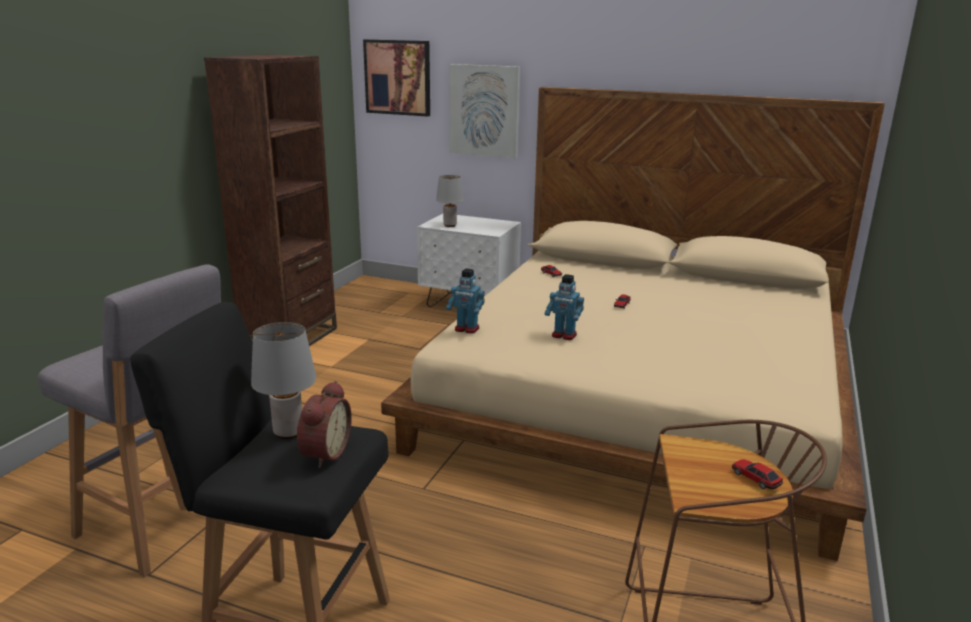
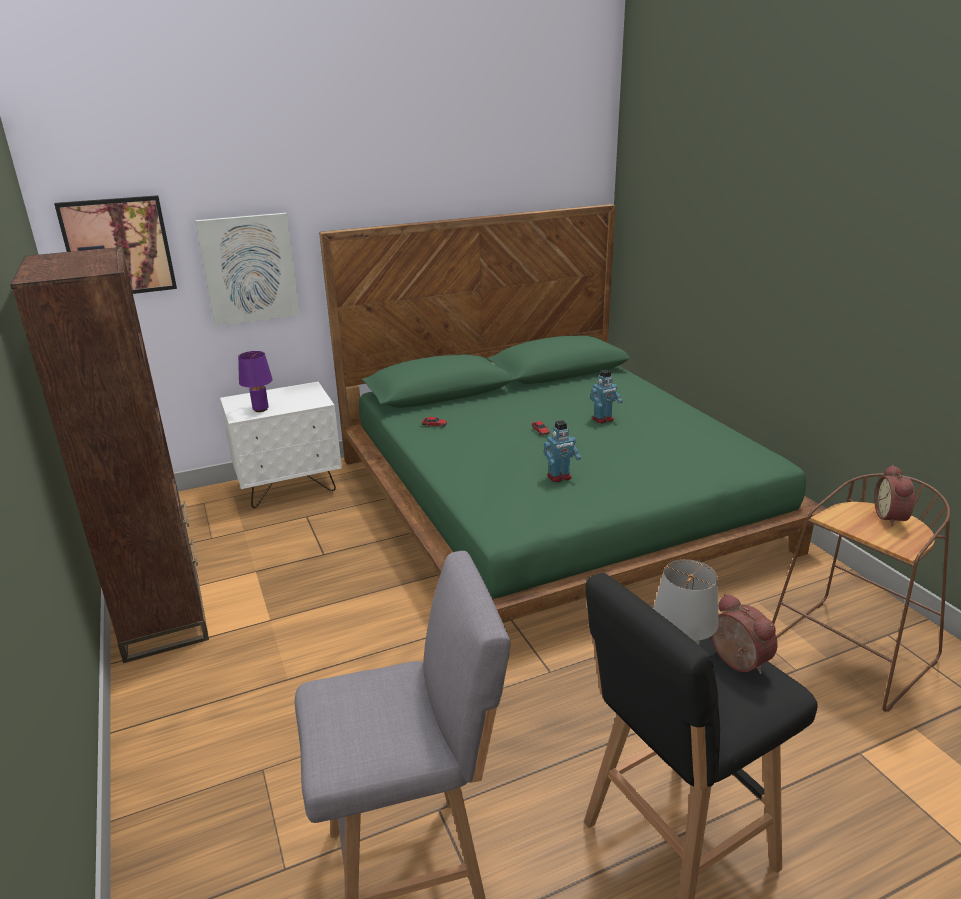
camera: 45 degrees left, 5 degrees up
beige bed [381,87,885,561] -> green bed [319,204,827,623]
grey table lamp [436,175,464,227] -> purple table lamp [238,351,273,412]
toy robot [446,268,485,334] -> toy robot moved to [591,369,623,424]
toy car [732,459,783,490] -> alarm clock [875,465,915,527]

